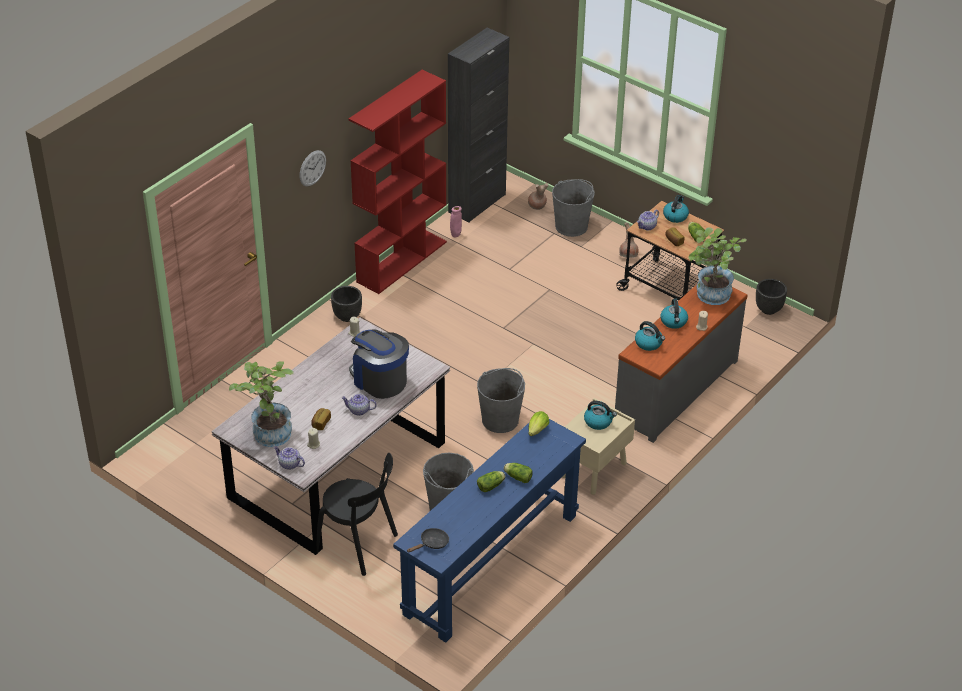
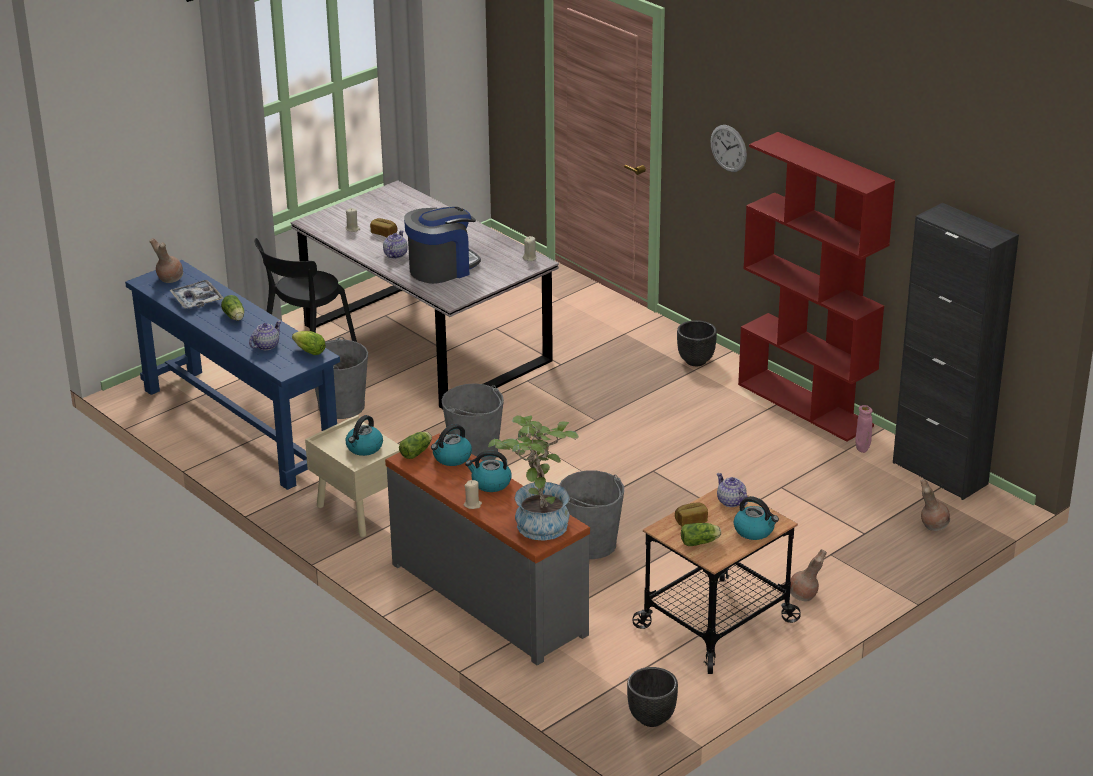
camera: 100 degrees right, 10 degrees down
potted plant [229,361,294,447] -> none
teapot [274,446,305,470] -> teapot moved to [249,321,282,350]
black frying pan [407,528,449,553] -> brown vase [149,238,183,283]
lettuce [504,463,533,483] -> lettuce moved to [399,432,432,459]
grey bucket [552,179,595,237] -> grey bucket moved to [559,470,624,559]
none -> tray [170,280,223,309]

